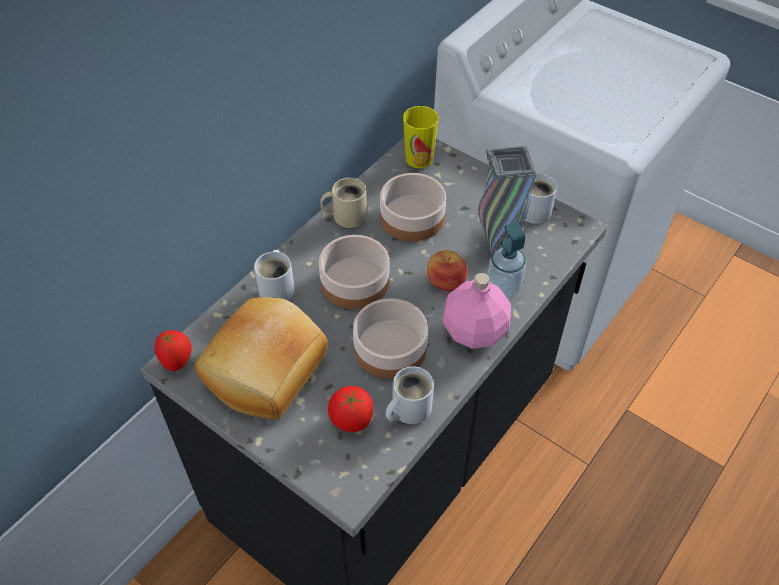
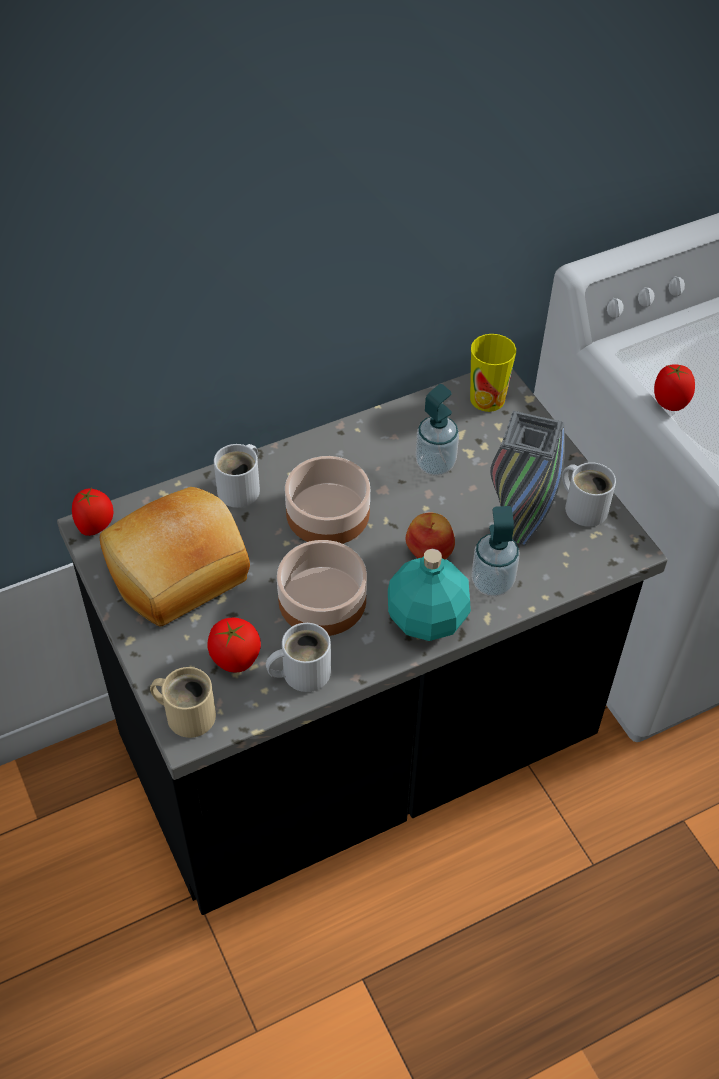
camera: 25 degrees right, 0 degrees up
beige mug [320,178,367,228] -> beige mug moved to [150,667,216,738]
bowl [380,173,446,241] -> soap dispenser [415,384,459,476]
pink bottle [443,273,511,349] -> turquoise bottle [388,549,471,641]
none -> tomato [654,364,695,411]

